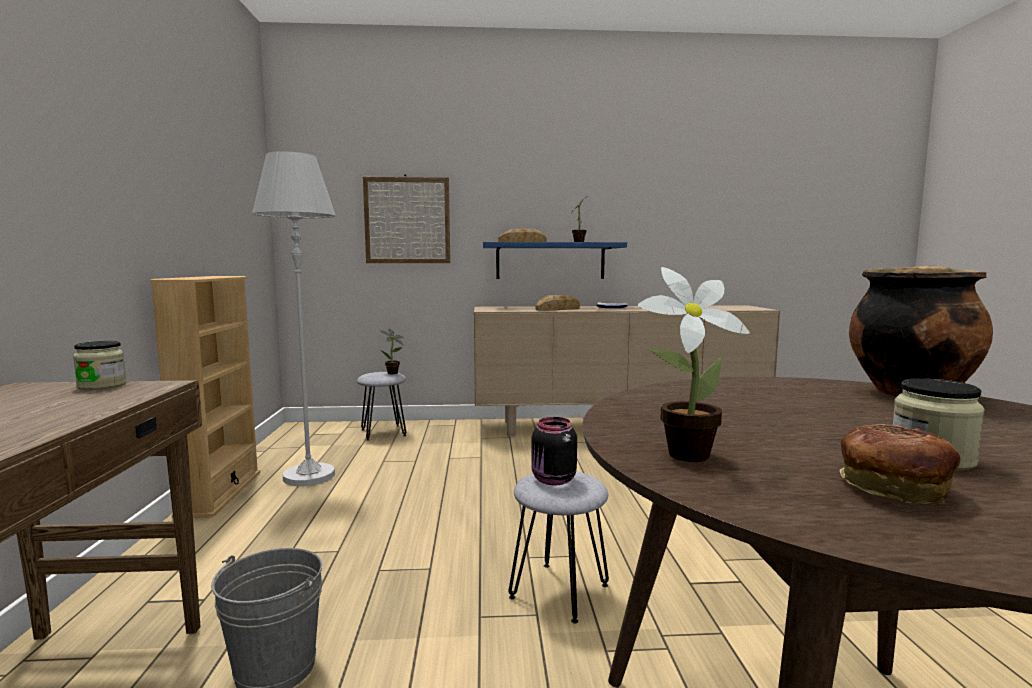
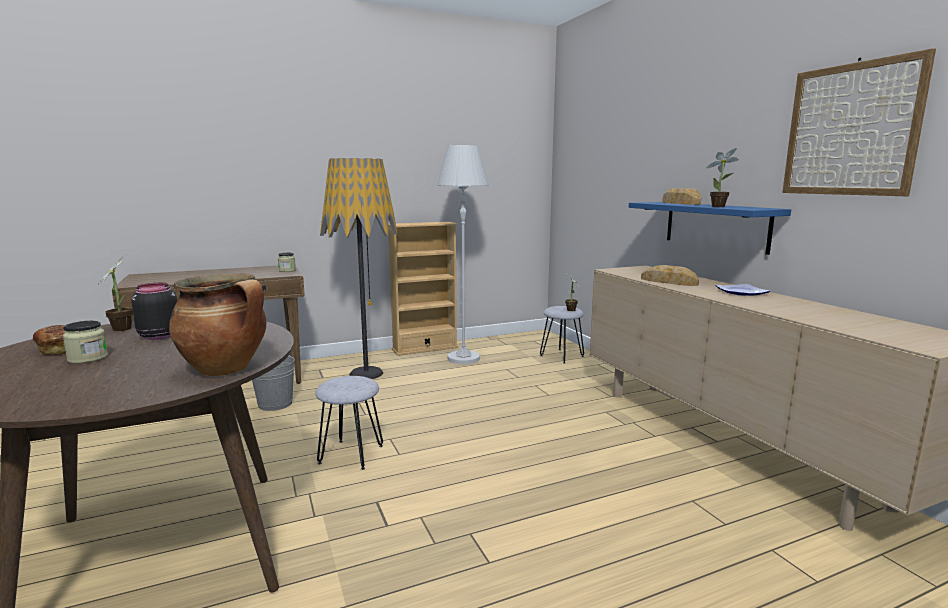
camera: 70 degrees right, 5 degrees up
picture [363,174,450,263] -> picture moved to [782,48,936,196]
black jar [531,417,577,485] -> black jar moved to [132,283,177,340]
none -> floor lamp [320,158,397,379]

